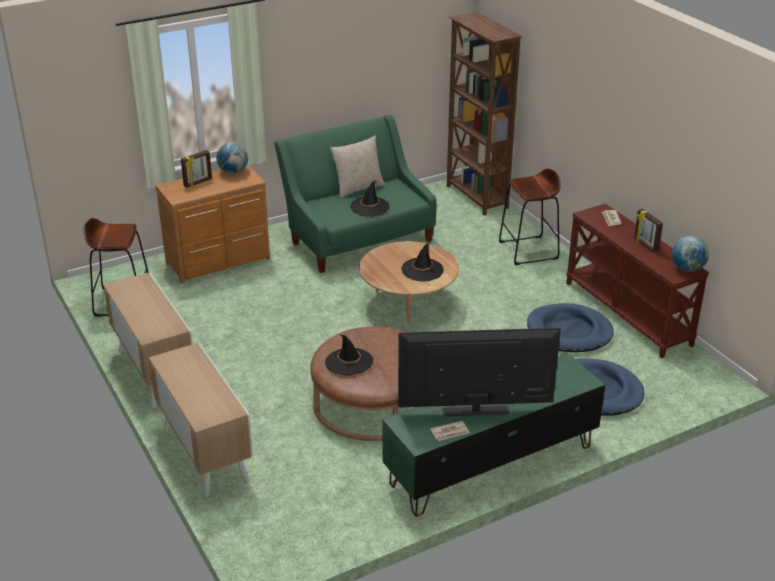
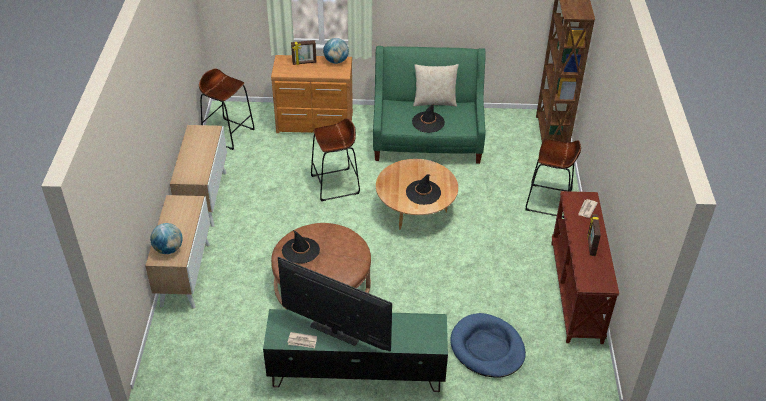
camera: 30 degrees right, 10 degrees up
blue dog bed [527,303,614,352] -> none
globe [672,236,709,272] -> globe moved to [150,223,183,254]
none -> brown stool [311,118,360,201]

